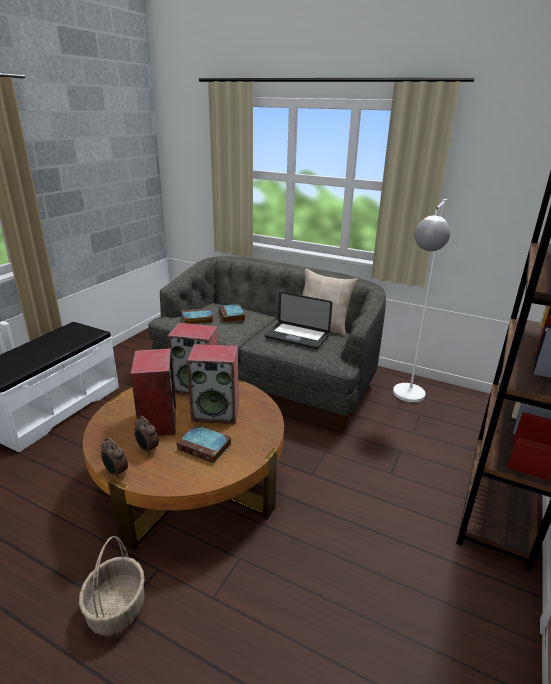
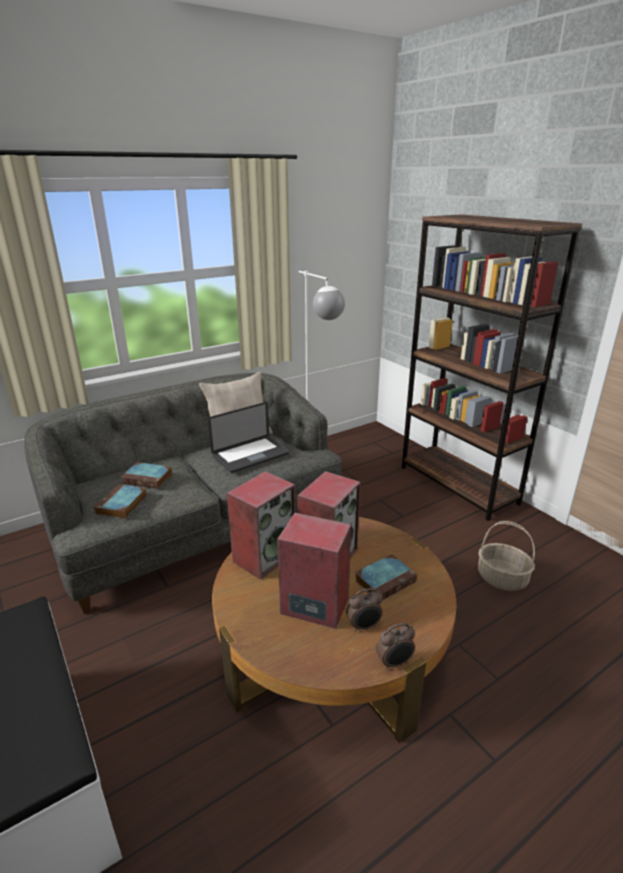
camera: 60 degrees left, 0 degrees up
basket [79,536,145,635] -> basket moved to [478,521,535,591]

